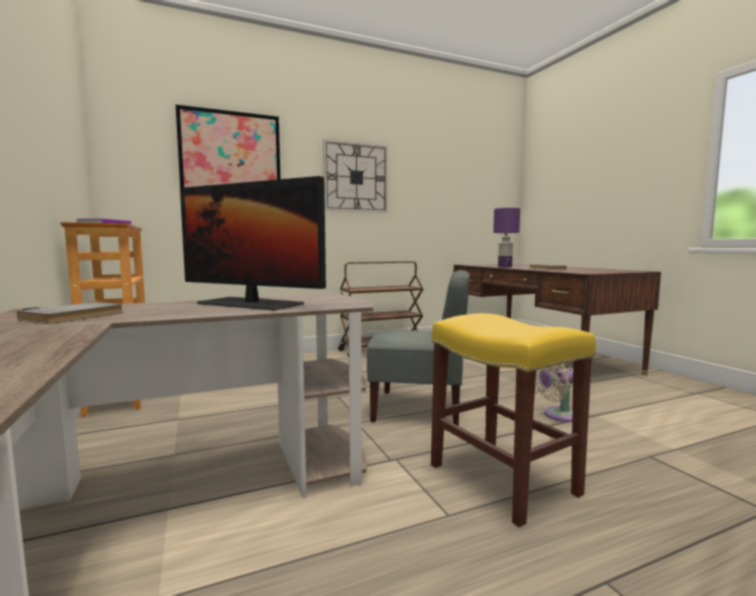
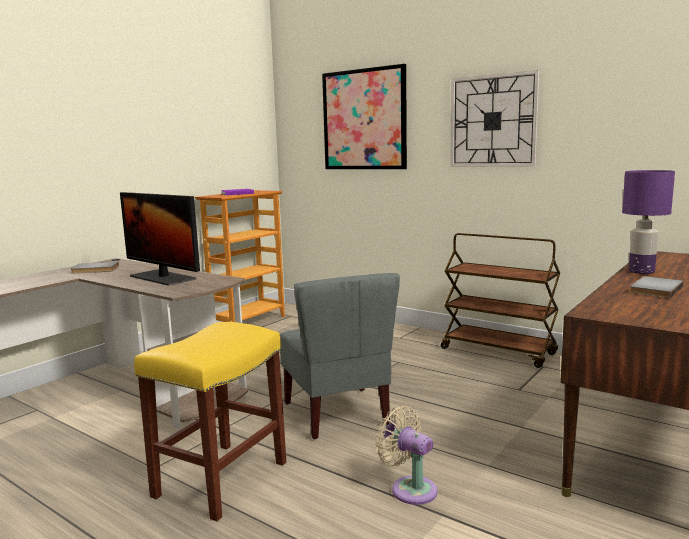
camera: 60 degrees right, 5 degrees up
monitor [180,176,326,311] -> monitor turned 45 degrees counterclockwise [120,192,200,286]

